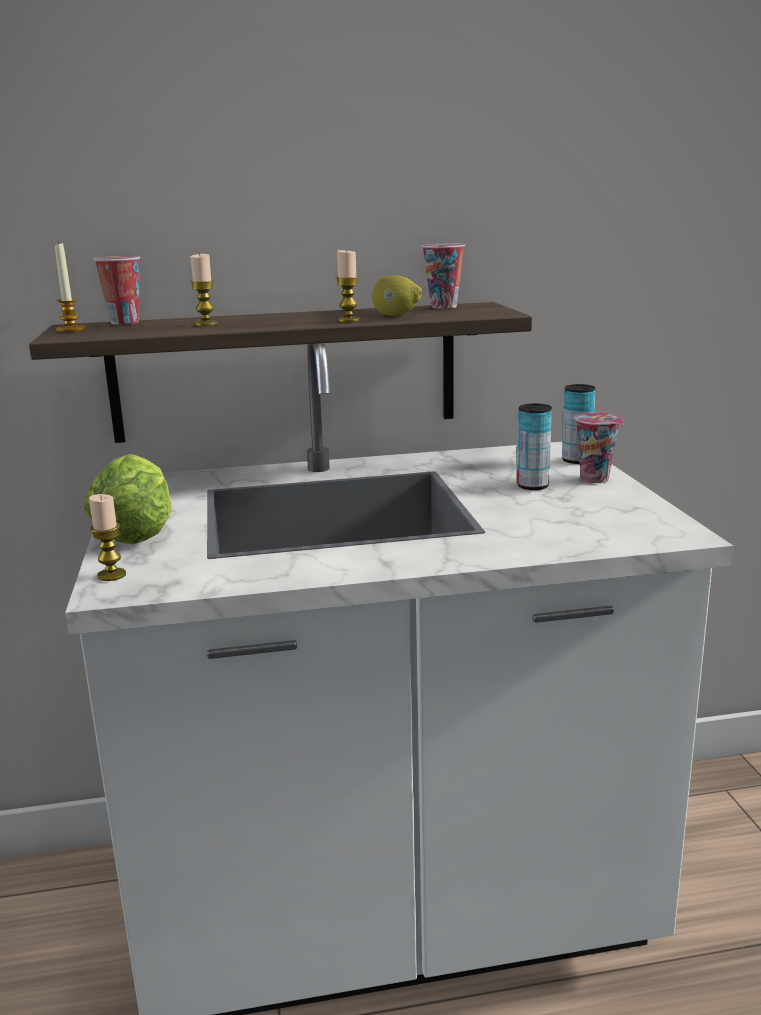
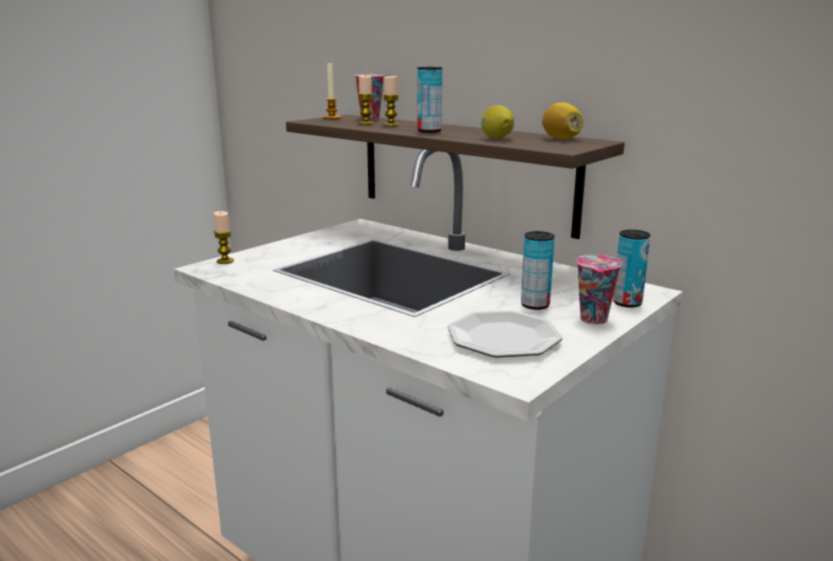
camera: 50 degrees right, 0 degrees up
lettuce [84,454,172,544] -> none
candle [336,249,360,322] -> candle moved to [358,75,374,125]
cup [422,244,465,309] -> lemon [542,102,583,139]
none -> can [417,67,442,133]
none -> plate [448,310,563,358]

